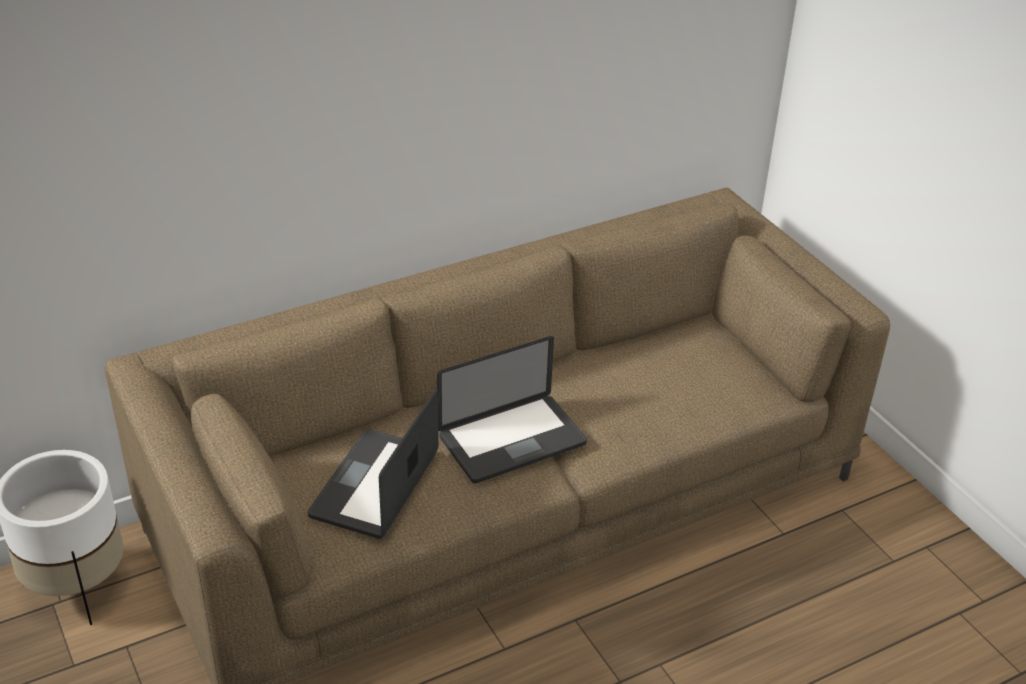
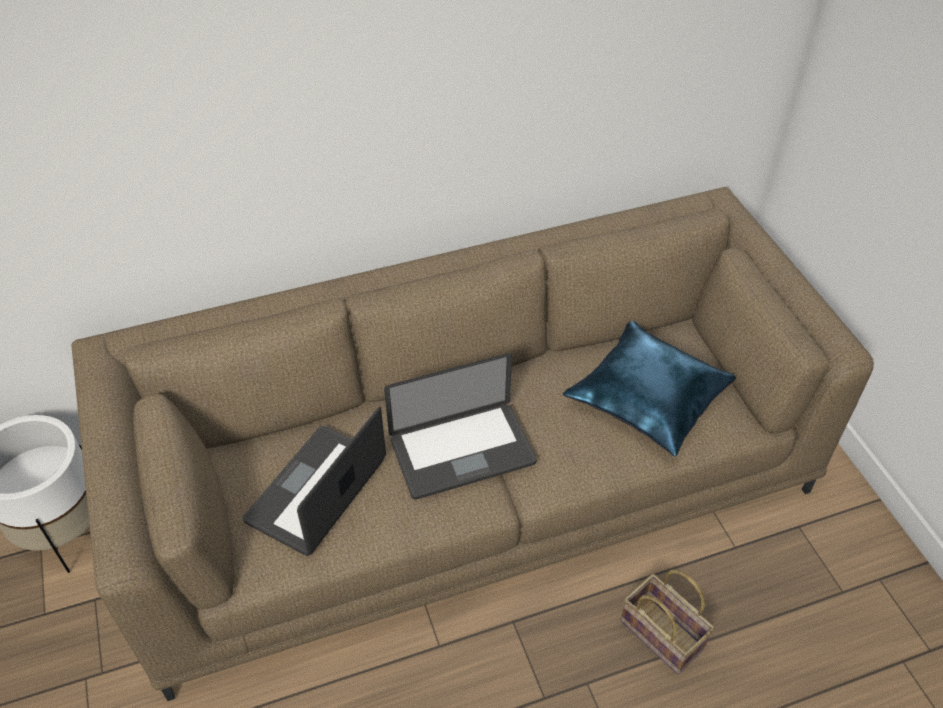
camera: 10 degrees right, 10 degrees up
none -> blue pillow [563,321,736,456]
none -> basket [621,570,714,674]

